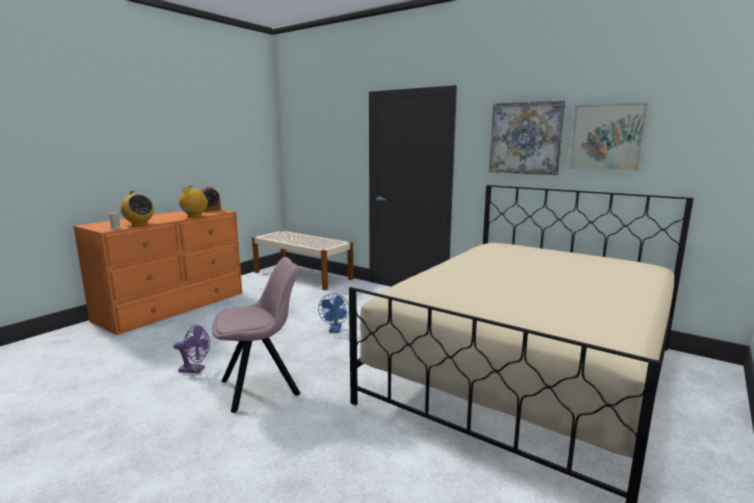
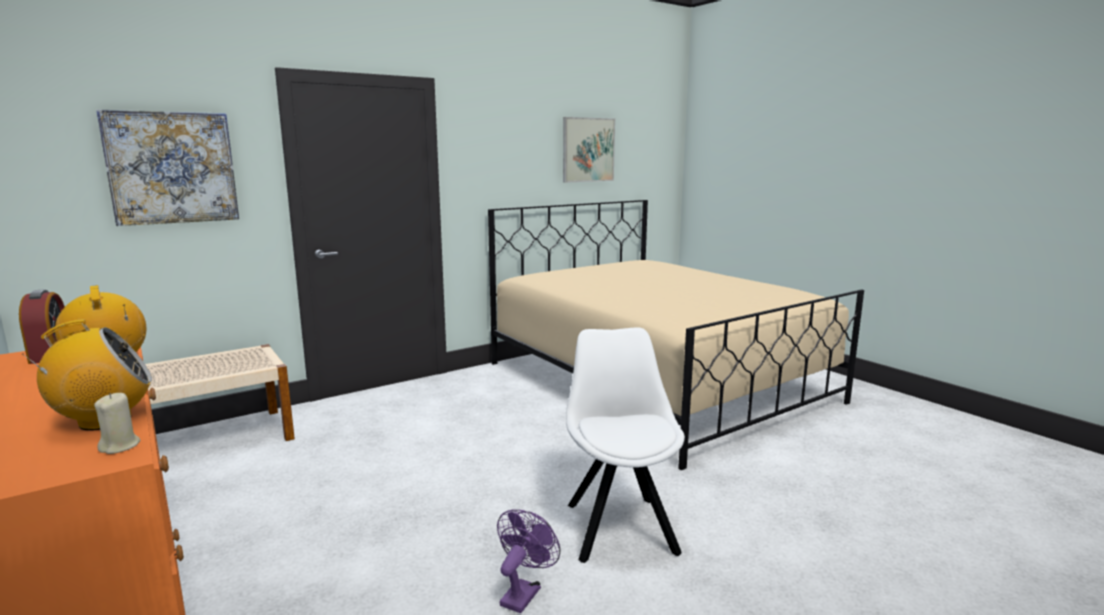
camera: 70 degrees left, 0 degrees up
pink chair [212,257,300,413] -> white chair [566,327,685,563]
blue fan [318,293,349,333] -> none
picture [489,100,566,175] -> picture moved to [96,109,239,226]

